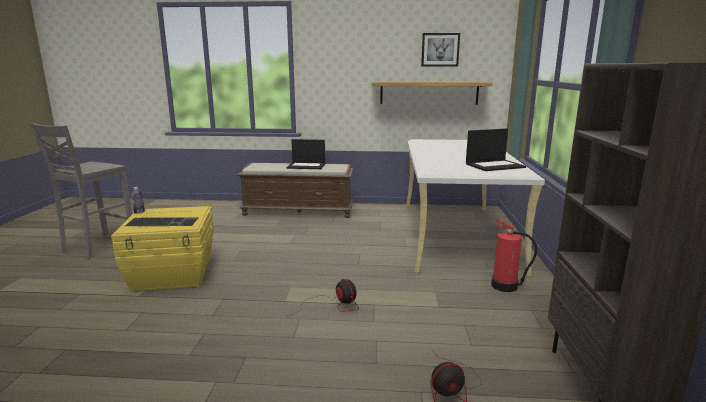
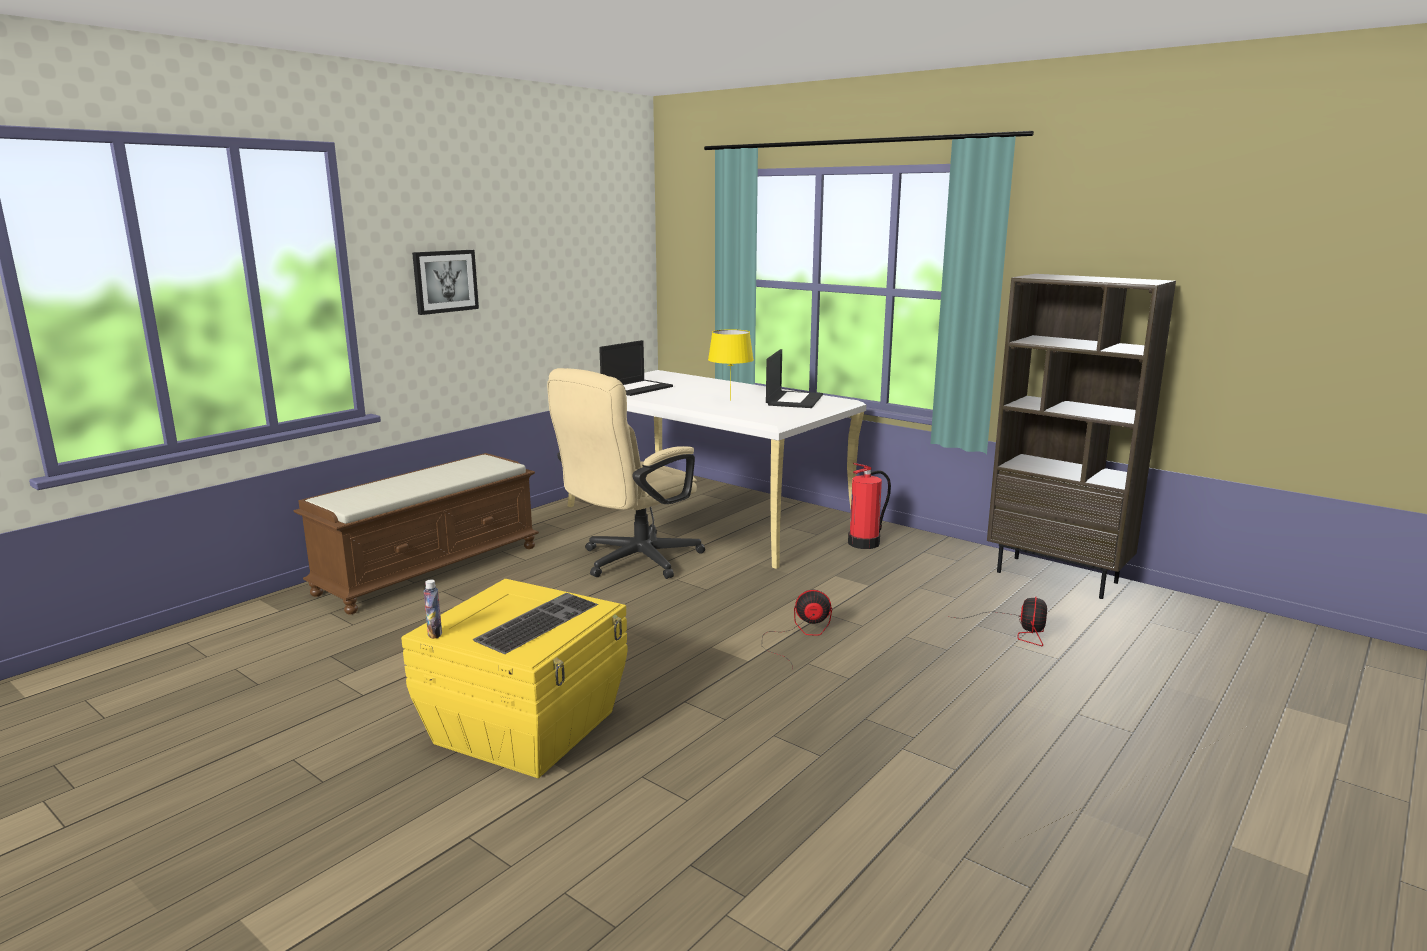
camera: 55 degrees left, 0 degrees up
grey stool [29,123,132,259] -> none
laptop [286,139,325,169] -> laptop moved to [599,340,673,396]
shelf [372,81,493,105] -> none
picture [421,33,460,67] -> picture moved to [412,250,479,315]
none -> beige office chair [547,368,705,579]
none -> yellow table lamp [708,329,754,401]

